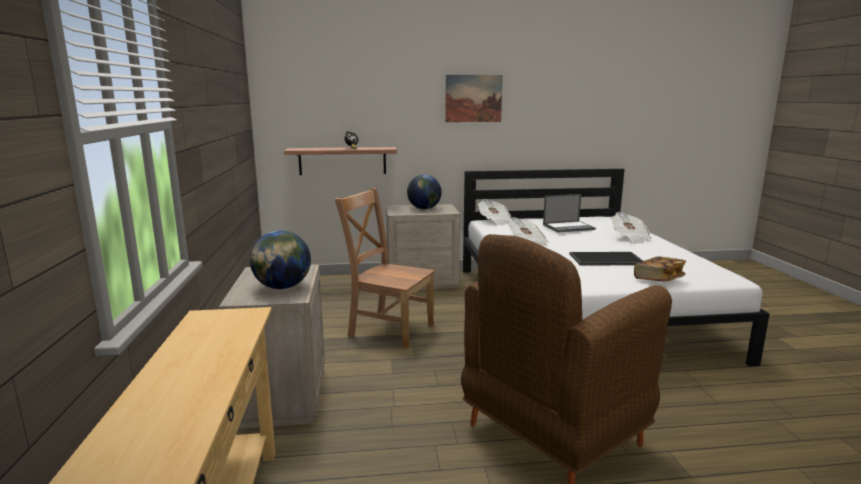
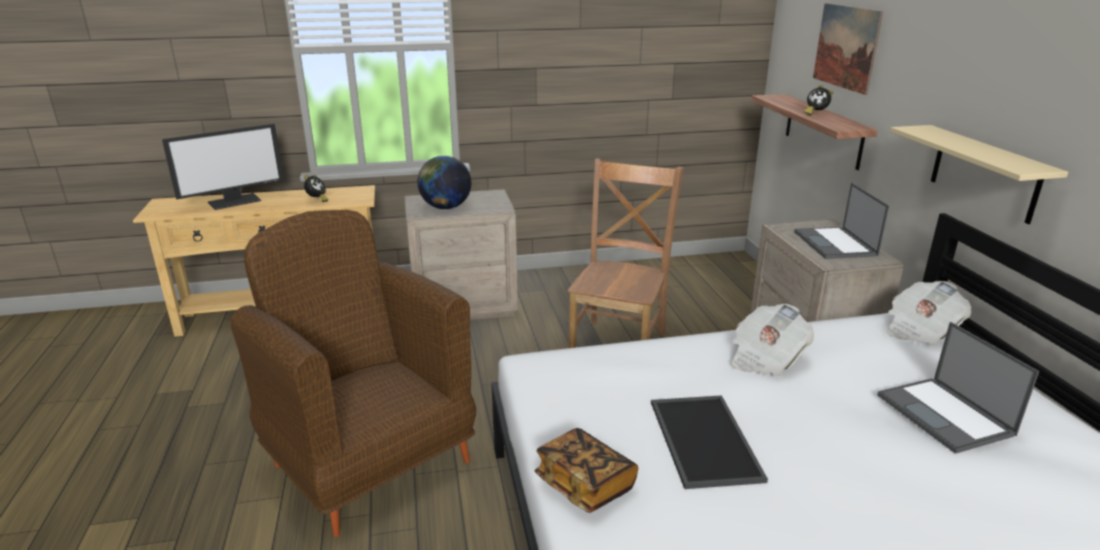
camera: 85 degrees right, 10 degrees up
globe [407,175,442,209] -> laptop [794,183,889,259]
picture [445,75,503,122] -> picture moved to [813,3,883,95]
newspaper [611,212,652,244] -> none
none -> monitor [162,124,284,210]
none -> alarm clock [304,175,329,202]
none -> beige shelf [890,125,1068,224]

